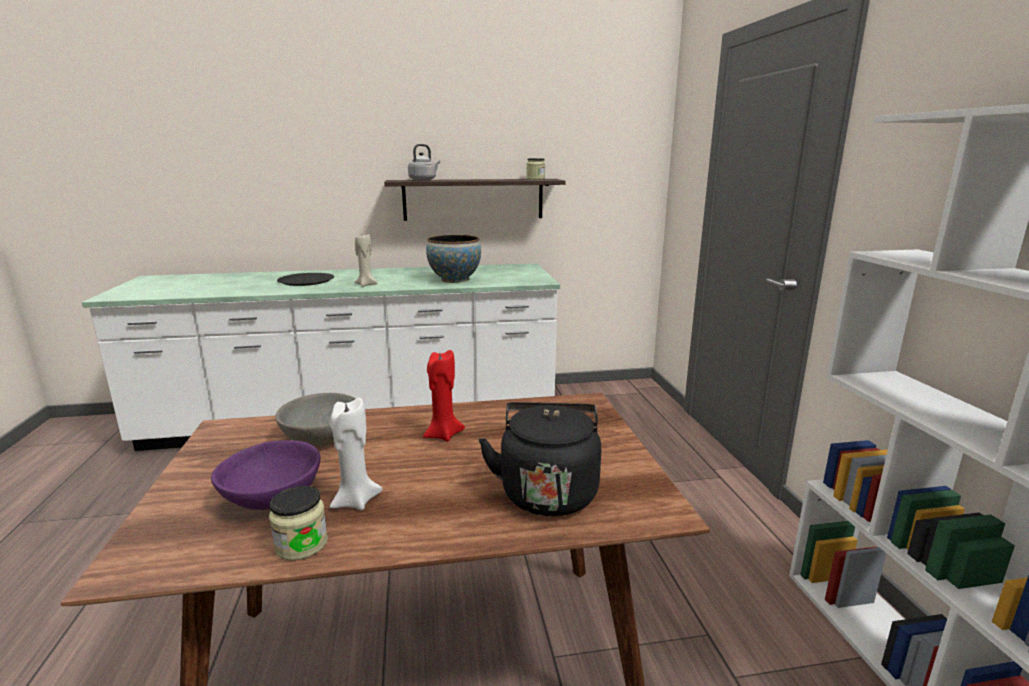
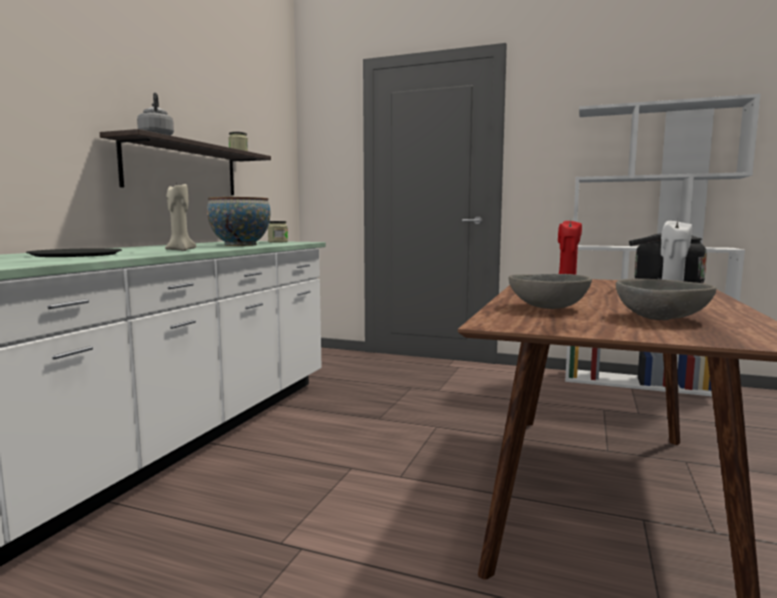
camera: 60 degrees left, 10 degrees down
purple bowl [211,440,321,510] -> grey bowl [616,279,717,320]
jar [269,486,328,560] -> jar moved to [268,221,288,243]

